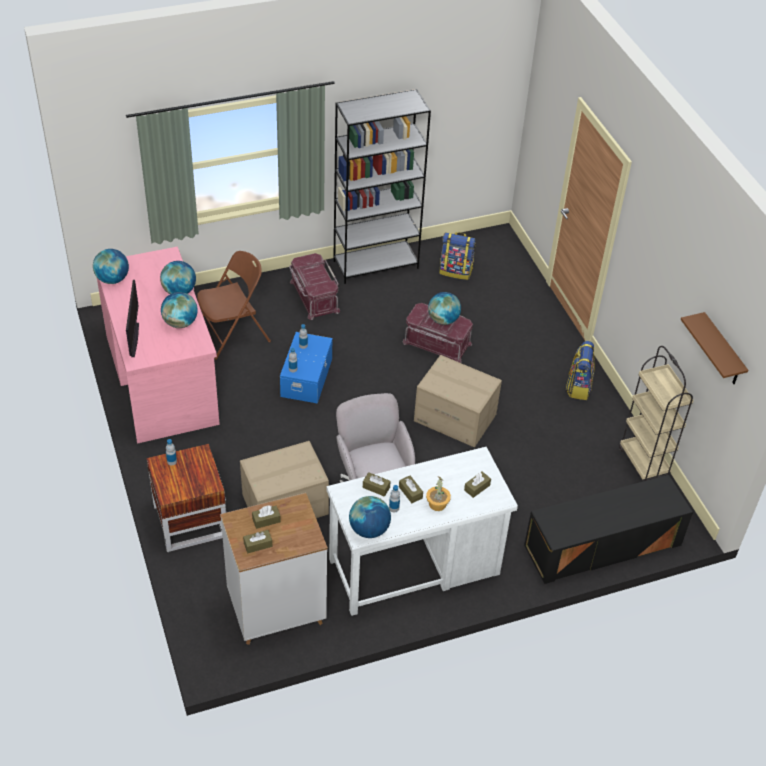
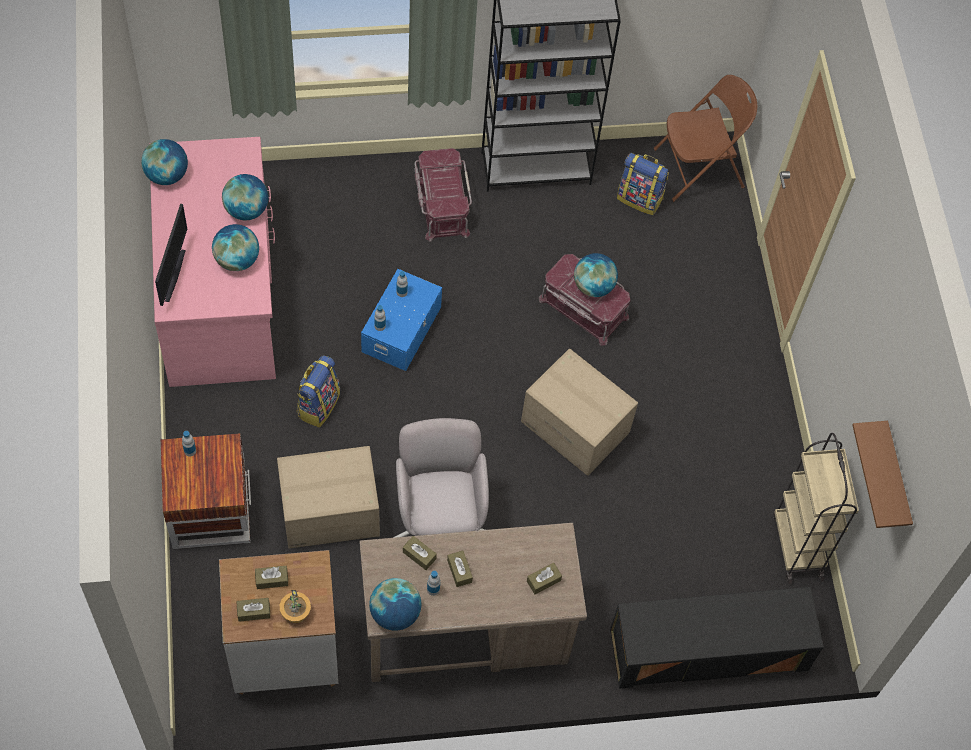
camera: 10 degrees right, 15 degrees up
brown chair [197,251,271,360] -> brown chair moved to [654,75,757,202]
white desk [326,447,518,616] -> brown desk [360,523,587,682]
potted plant [426,477,451,511] -> potted plant moved to [280,590,311,623]
backpack [566,341,595,400] -> backpack moved to [297,355,340,428]

